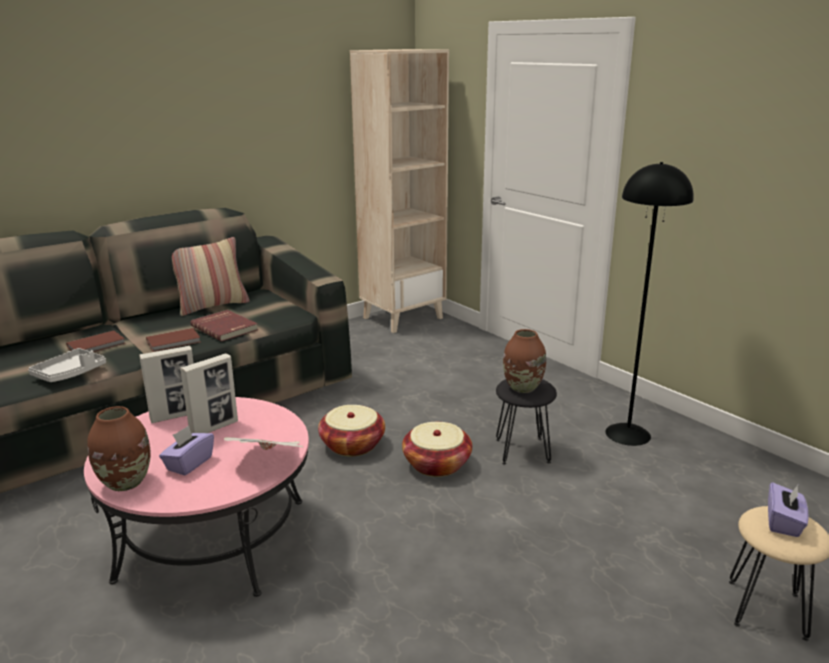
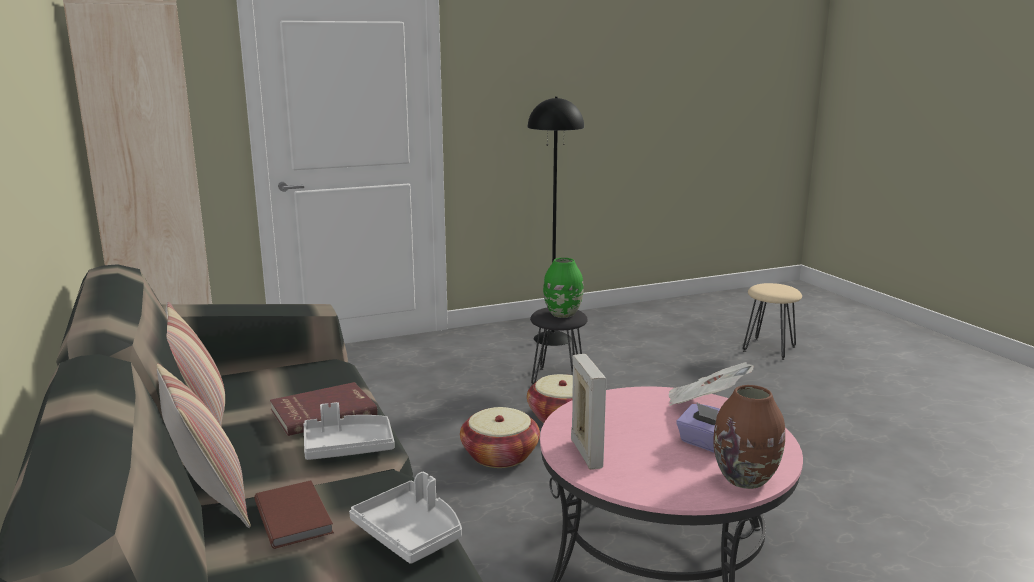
camera: 75 degrees left, 5 degrees down
brown book [146,328,200,352] -> grey tray [304,402,394,460]
picture frame [180,354,238,434] -> none
brown vase [503,329,546,393] -> green vase [543,258,584,318]
purple tissue box [768,482,809,537] -> none
none -> pillow [157,363,251,528]

